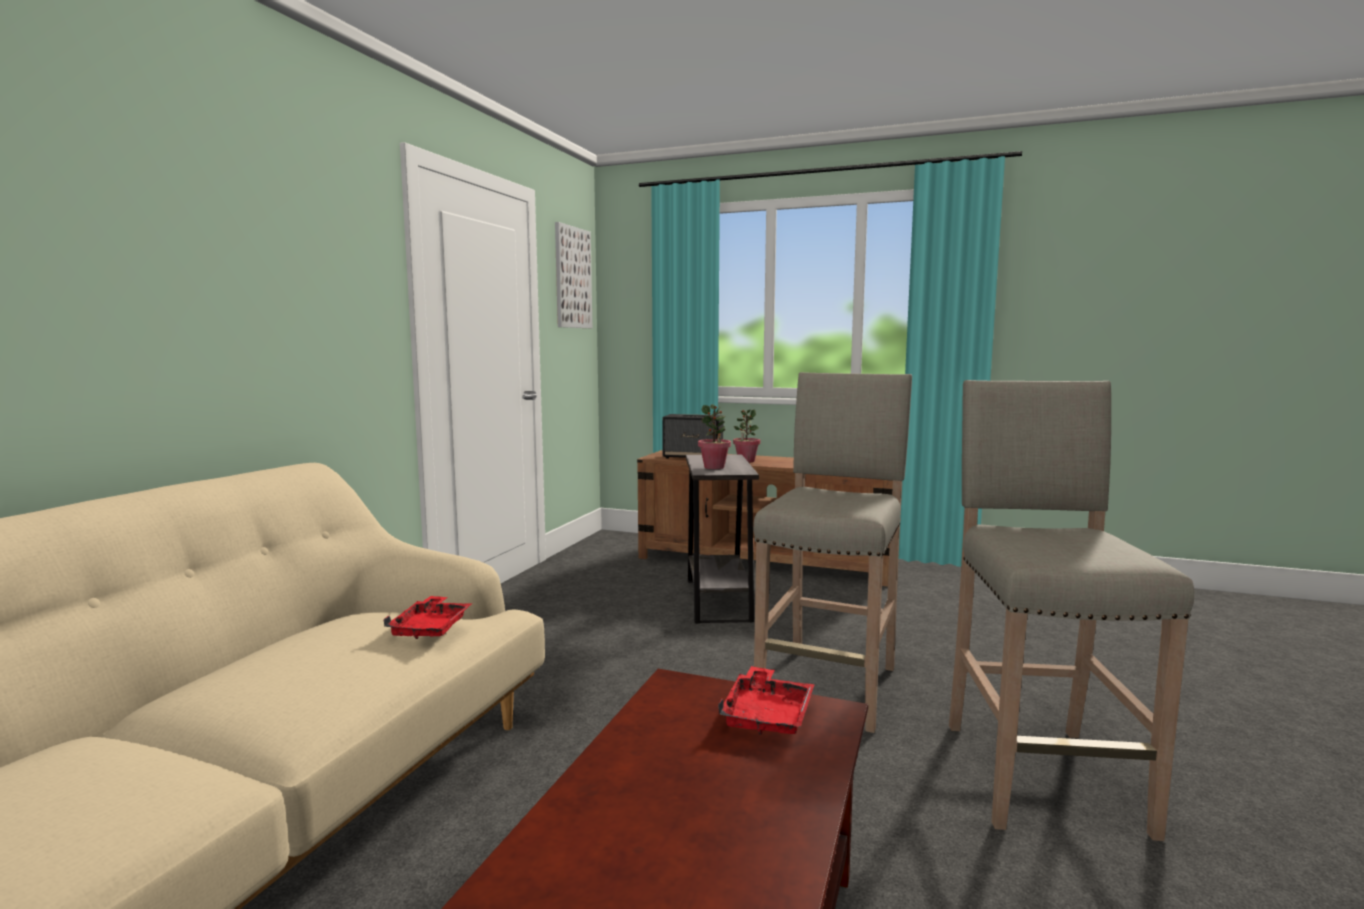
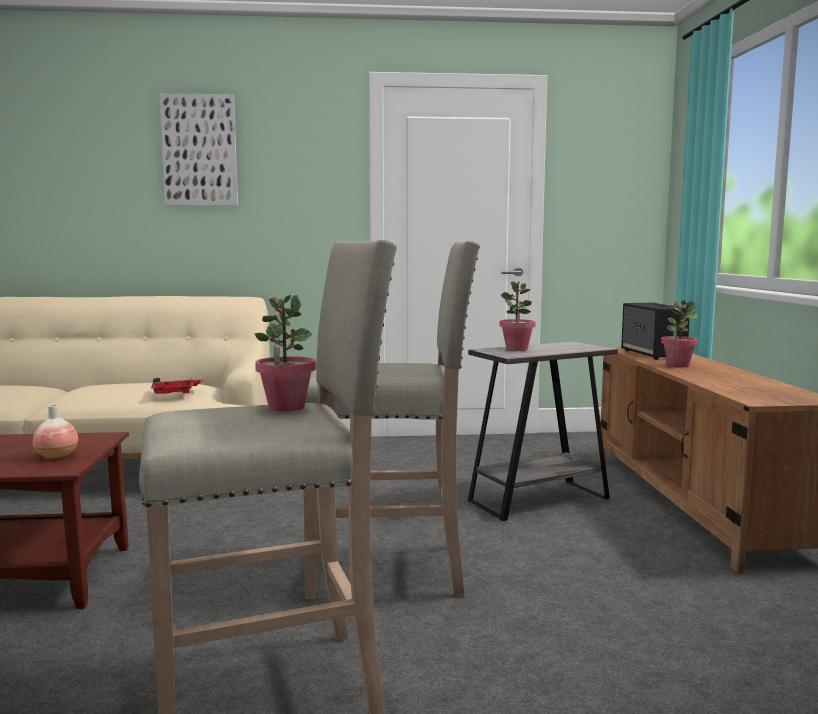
camera: 65 degrees right, 0 degrees up
picture [555,222,592,328] -> picture moved to [159,93,238,206]
red tray [718,666,815,734] -> vase [33,405,78,459]
none -> potted plant [255,295,315,412]

